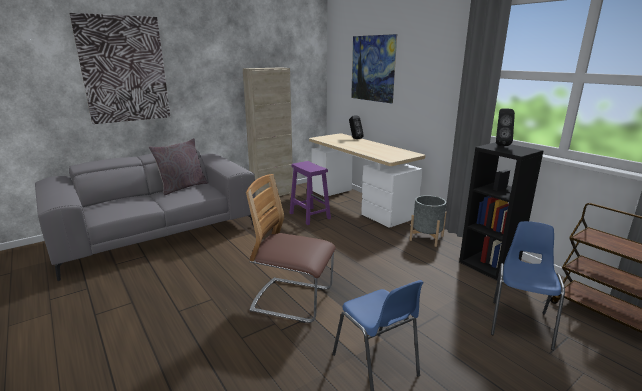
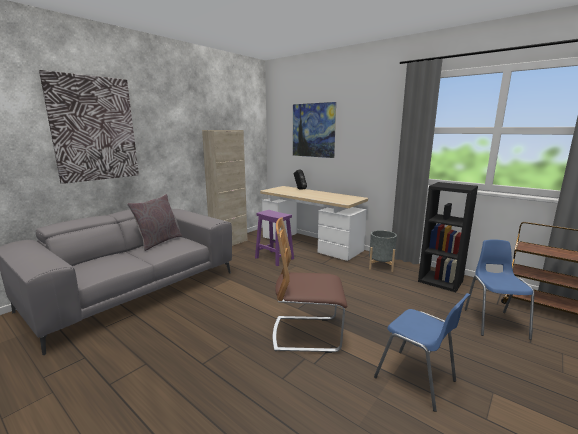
camera: 15 degrees left, 5 degrees down
black speaker [496,108,515,146] -> none

